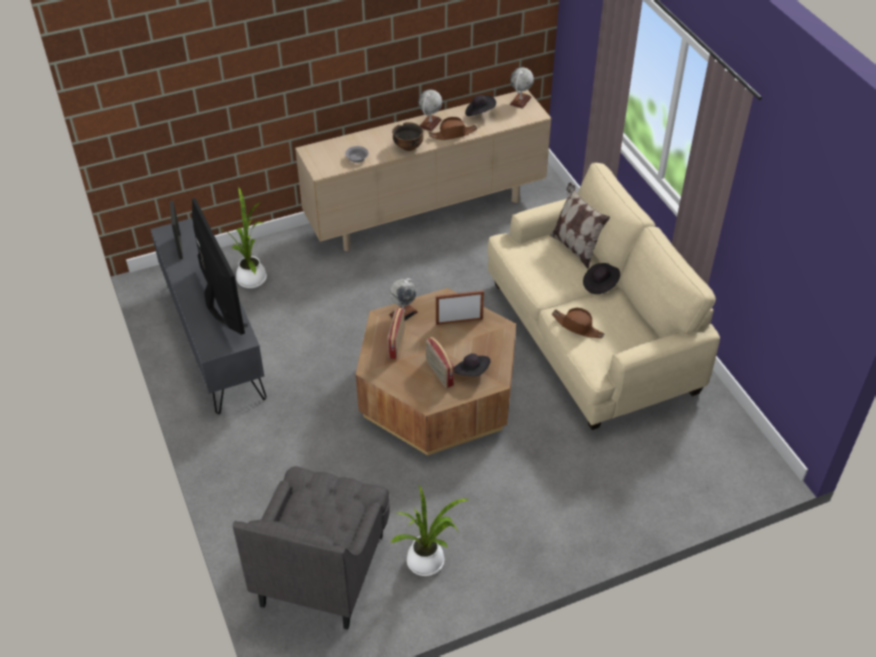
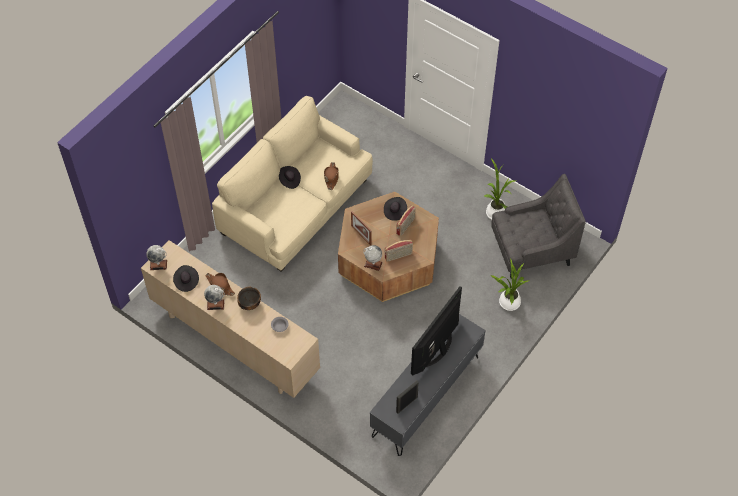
camera: 120 degrees left, 10 degrees up
potted plant [224,187,267,288] -> potted plant moved to [490,258,529,311]
pillow [550,183,610,269] -> none

